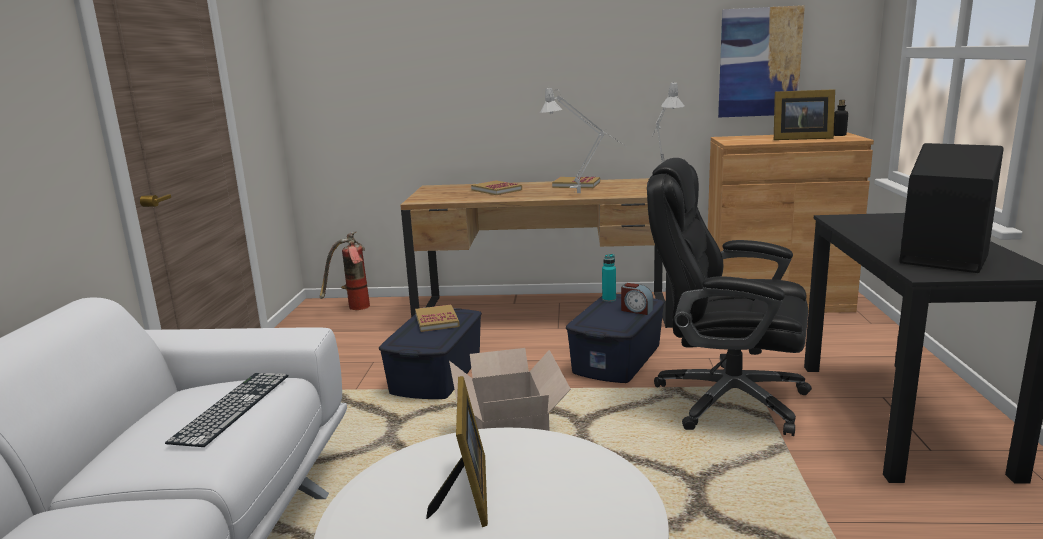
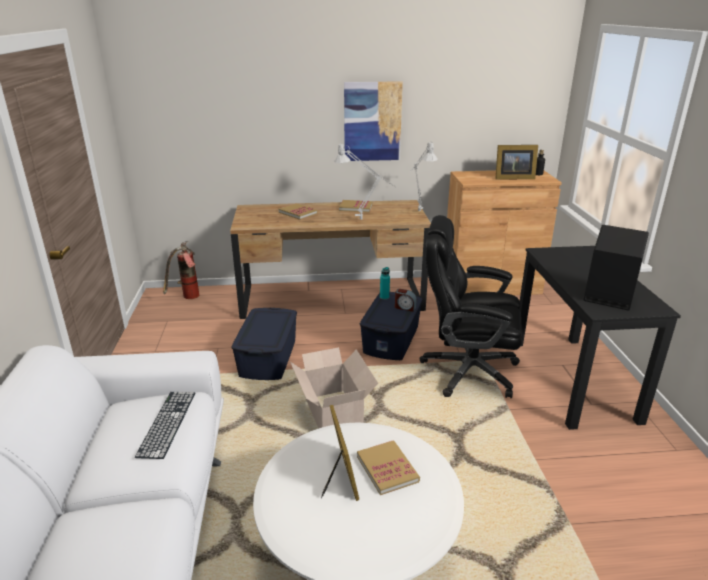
camera: 10 degrees left, 10 degrees up
book [415,305,460,332] -> book moved to [357,440,420,495]
picture [718,5,805,117] -> picture moved to [344,81,403,161]

